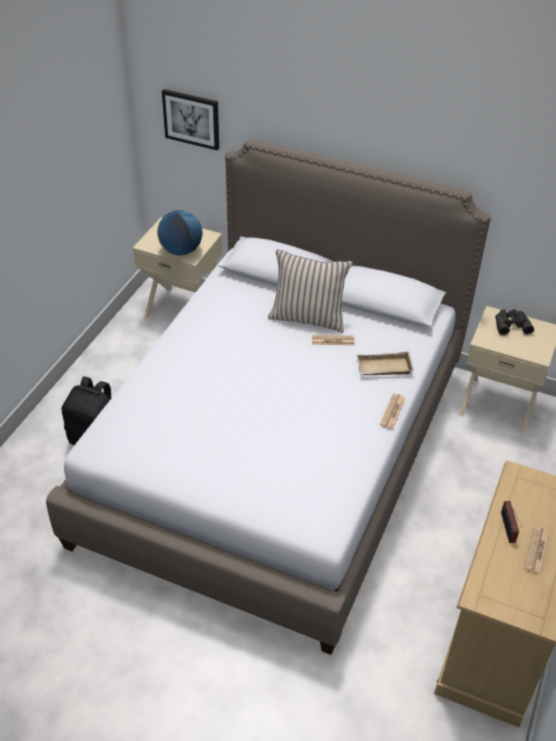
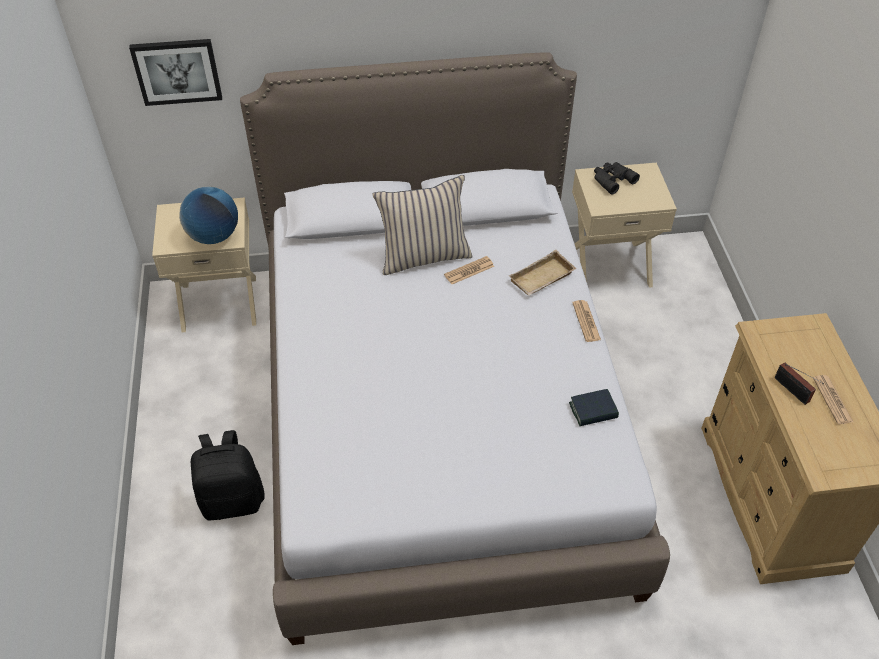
camera: 30 degrees left, 5 degrees up
none -> book [569,389,619,426]

